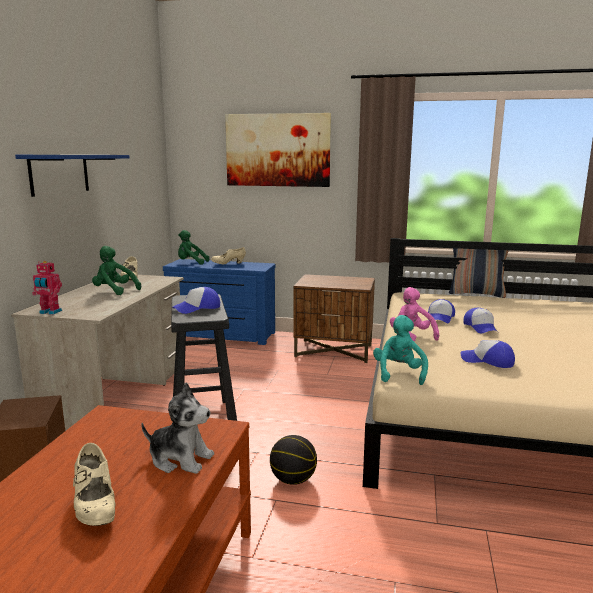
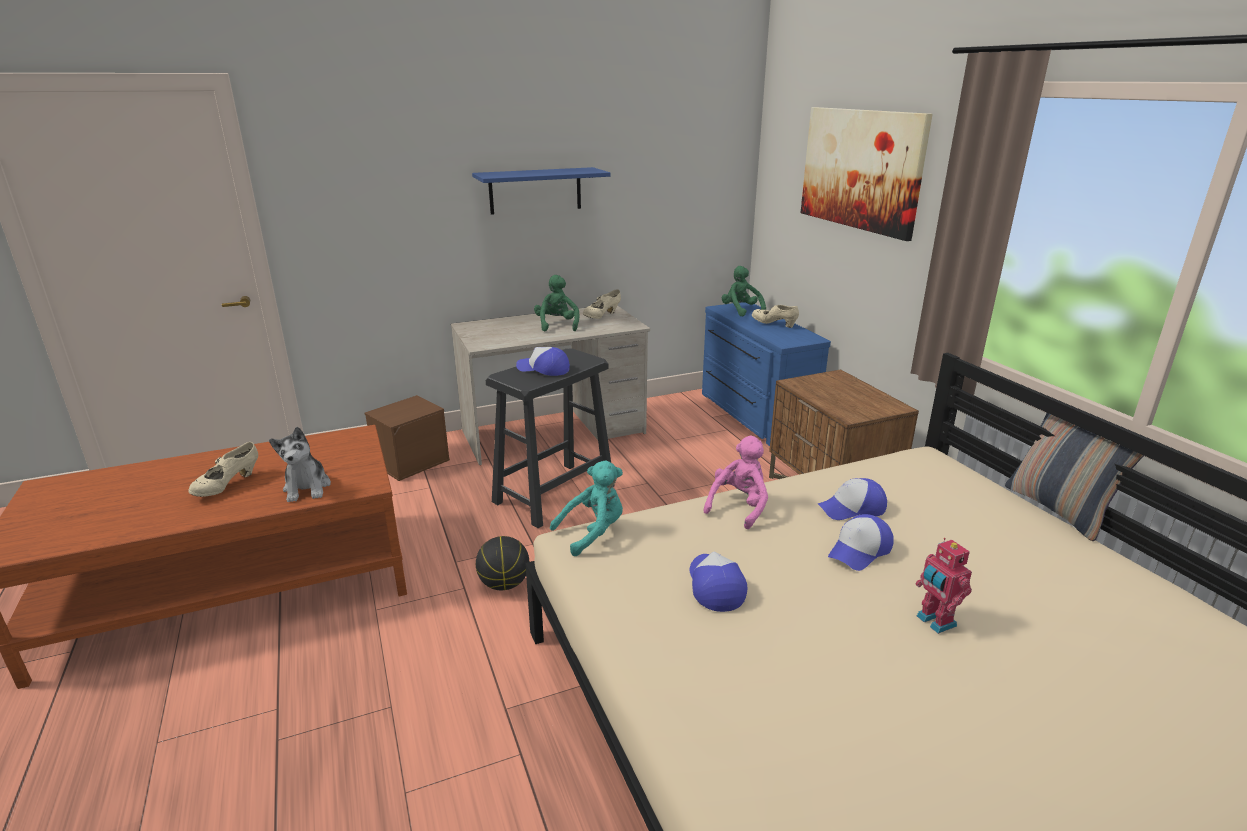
camera: 55 degrees right, 10 degrees up
toy robot [32,261,62,315] -> toy robot moved to [915,538,972,634]

